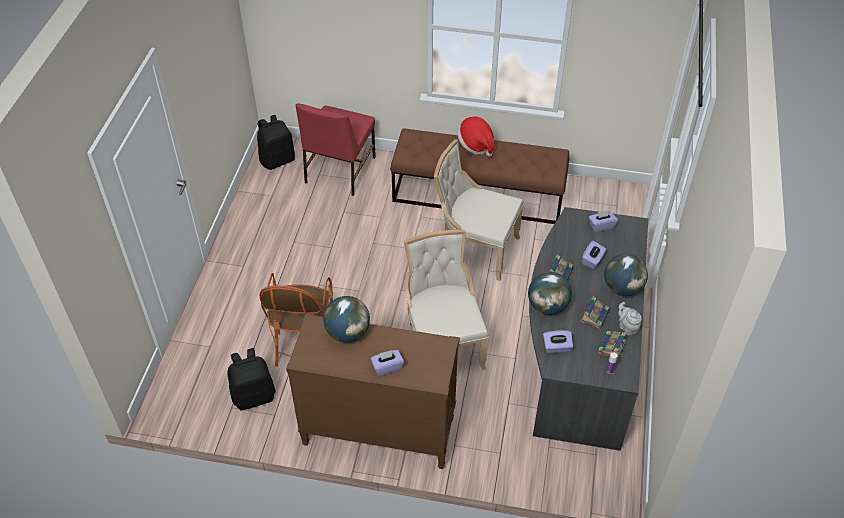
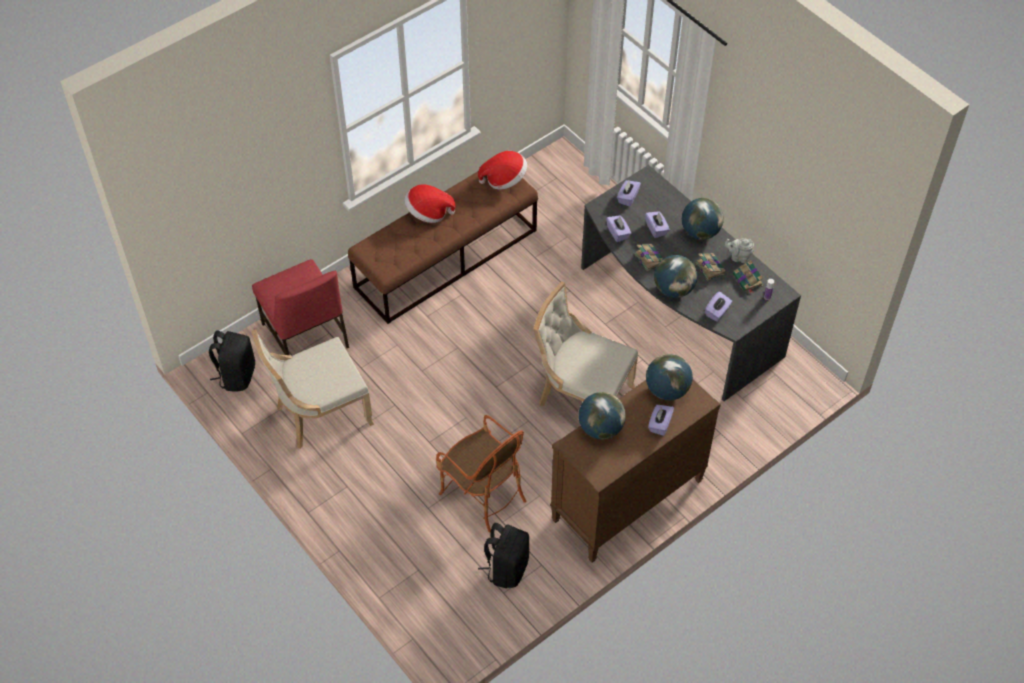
camera: 50 degrees left, 5 degrees up
beige chair [434,139,523,281] -> beige chair moved to [252,329,374,449]
none -> hat [478,151,527,190]
none -> purple tissue box [606,215,631,242]
none -> globe [646,354,693,400]

